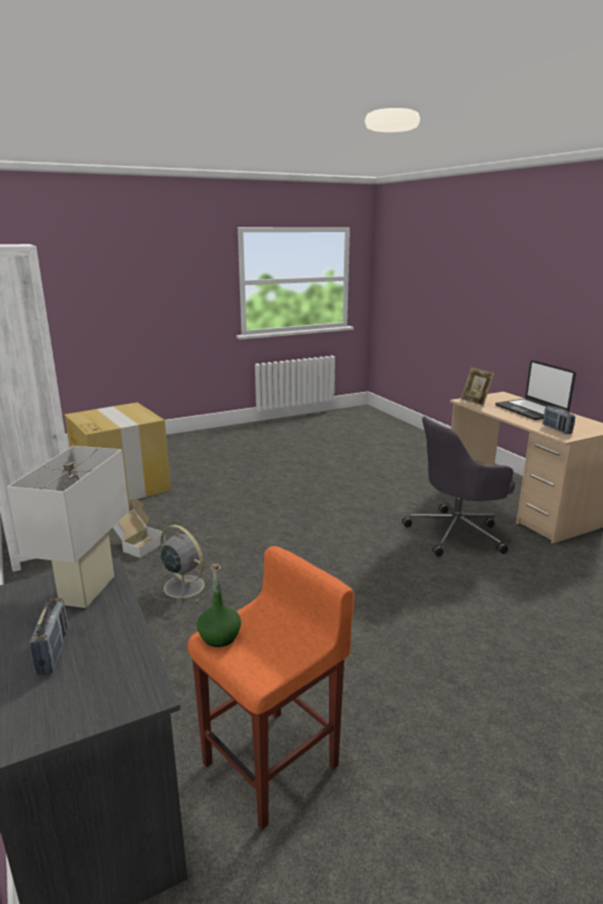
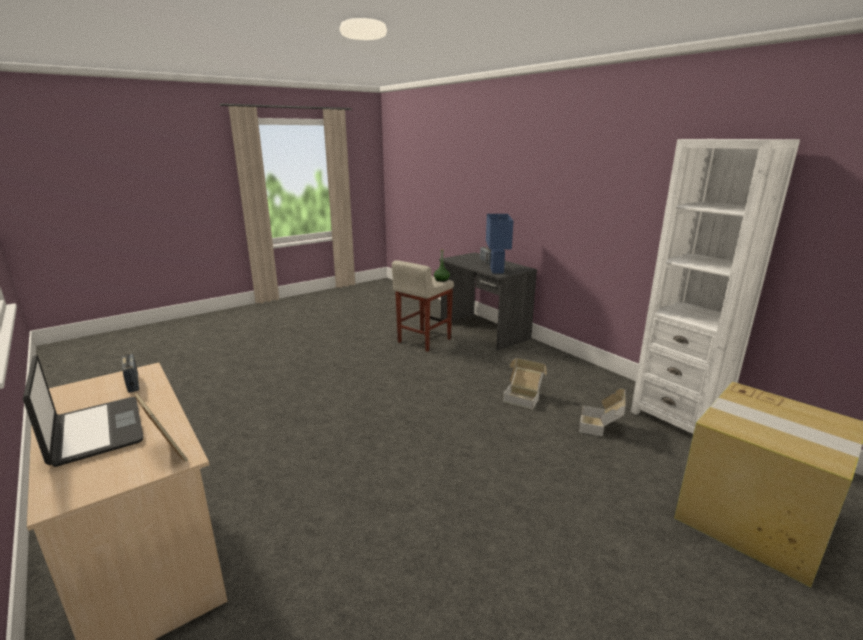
camera: 170 degrees right, 0 degrees up
white table lamp [7,446,129,608] -> blue table lamp [486,214,513,273]
grey fan [152,525,213,603] -> cardboard box [503,358,547,410]
orange stool [187,546,355,830] -> beige stool [392,260,454,352]
grey office chair [402,416,515,557] -> none

